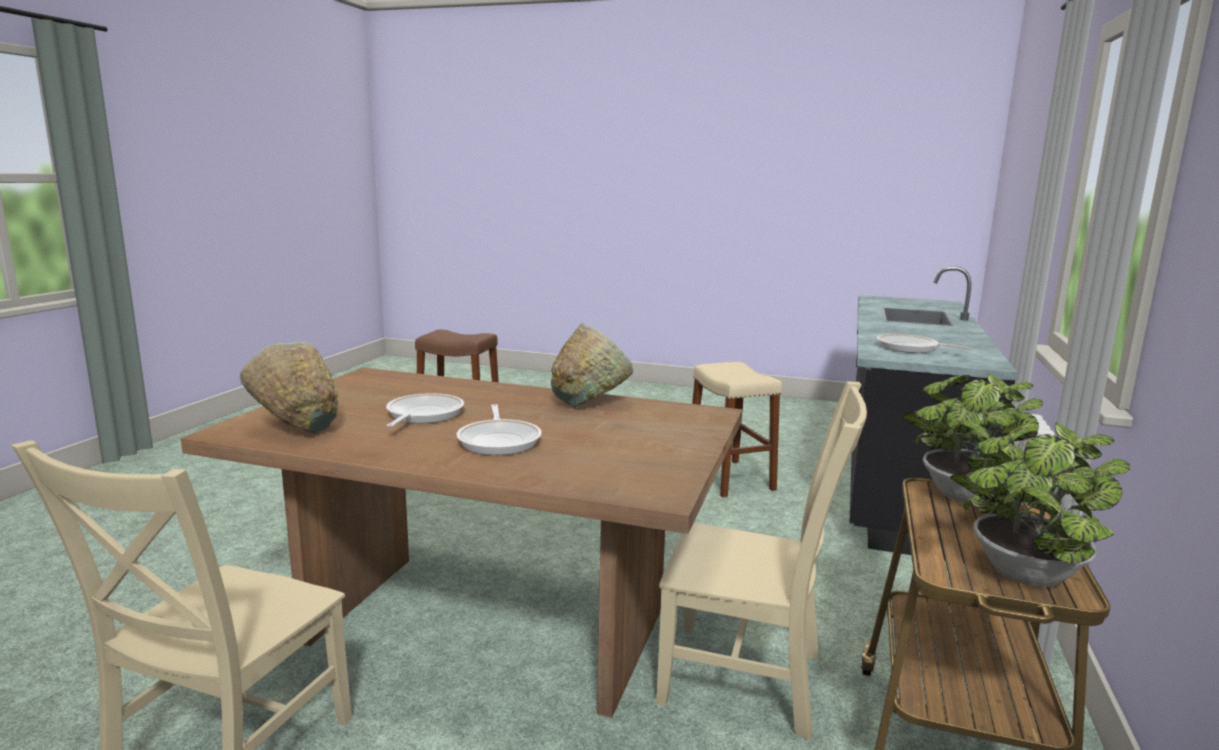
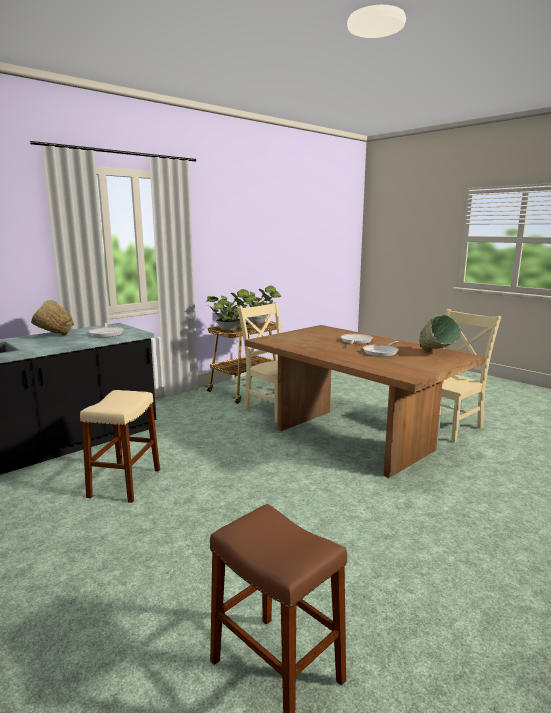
camera: 150 degrees left, 0 degrees up
green bowl [551,323,633,407] -> green bowl moved to [31,299,74,336]

